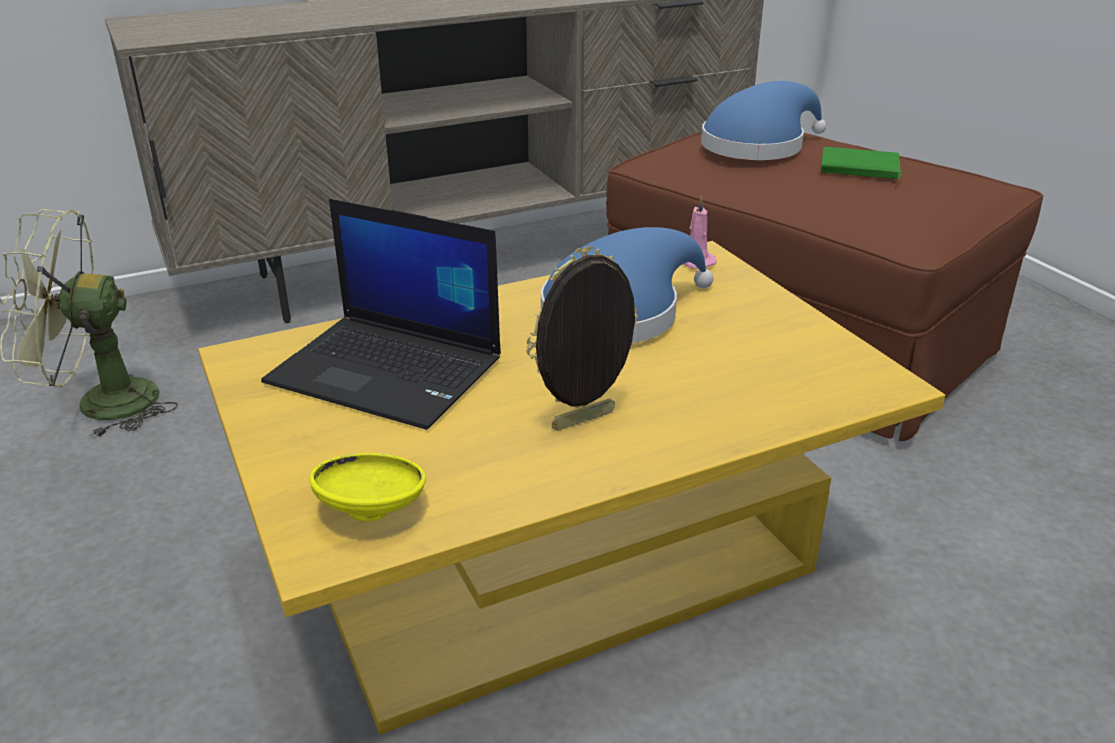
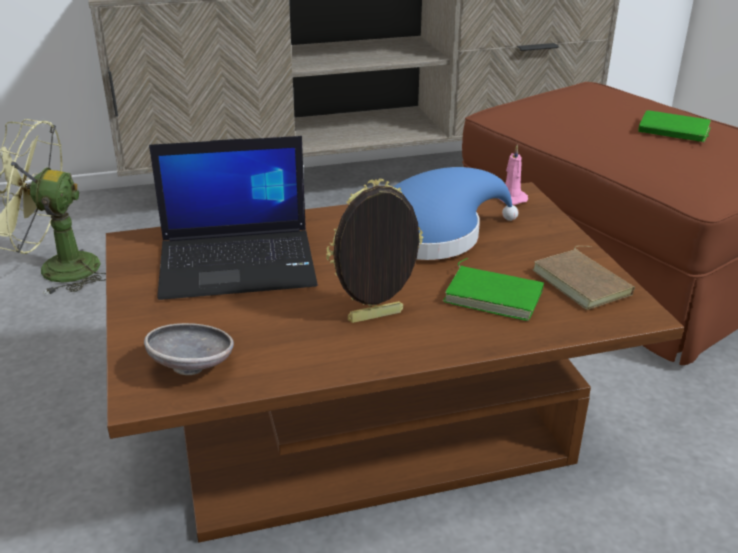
camera: 10 degrees right, 0 degrees up
yellow coffee table [198,241,946,735] -> brown coffee table [106,182,684,543]
laptop [261,199,501,430] -> laptop turned 45 degrees counterclockwise [149,136,317,300]
yellow bowl [309,453,426,521] -> grey bowl [144,323,234,375]
blue hat [701,81,827,160] -> none
none -> green book [443,258,544,321]
none -> brown book [532,245,635,310]

